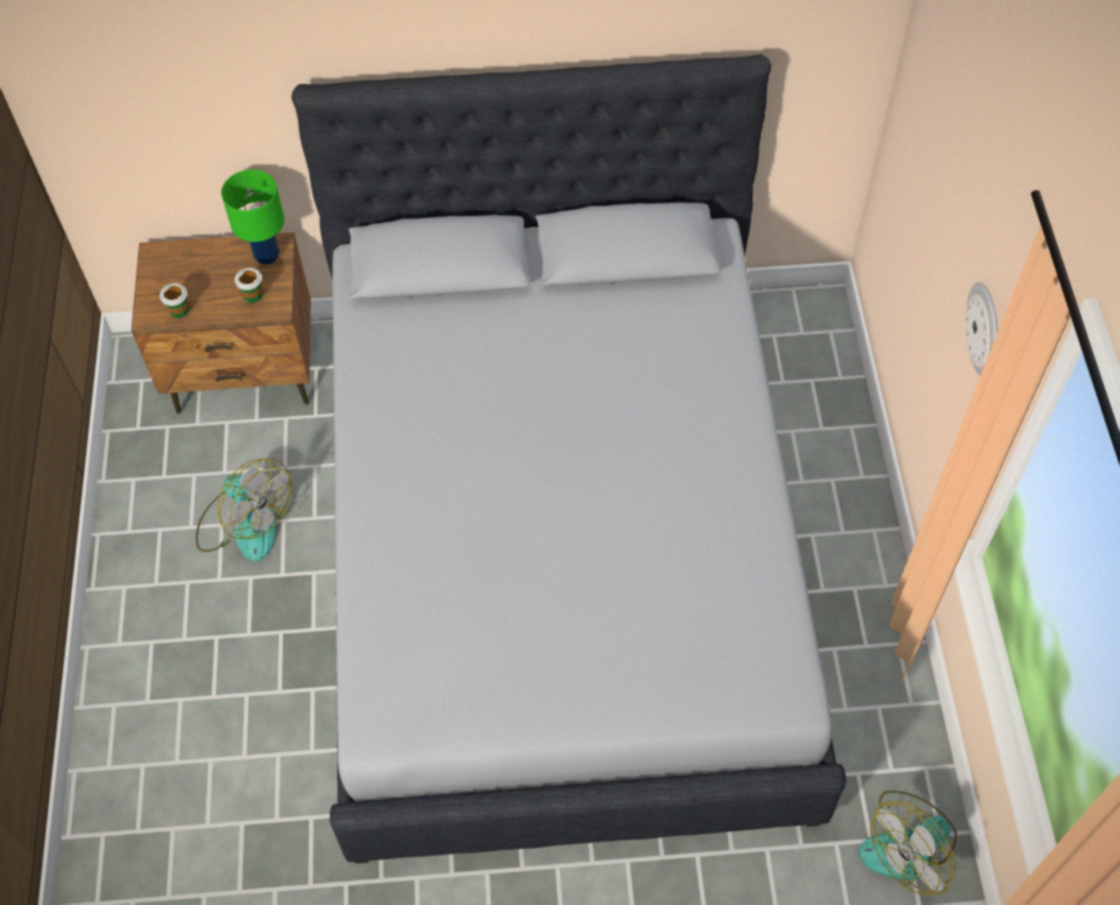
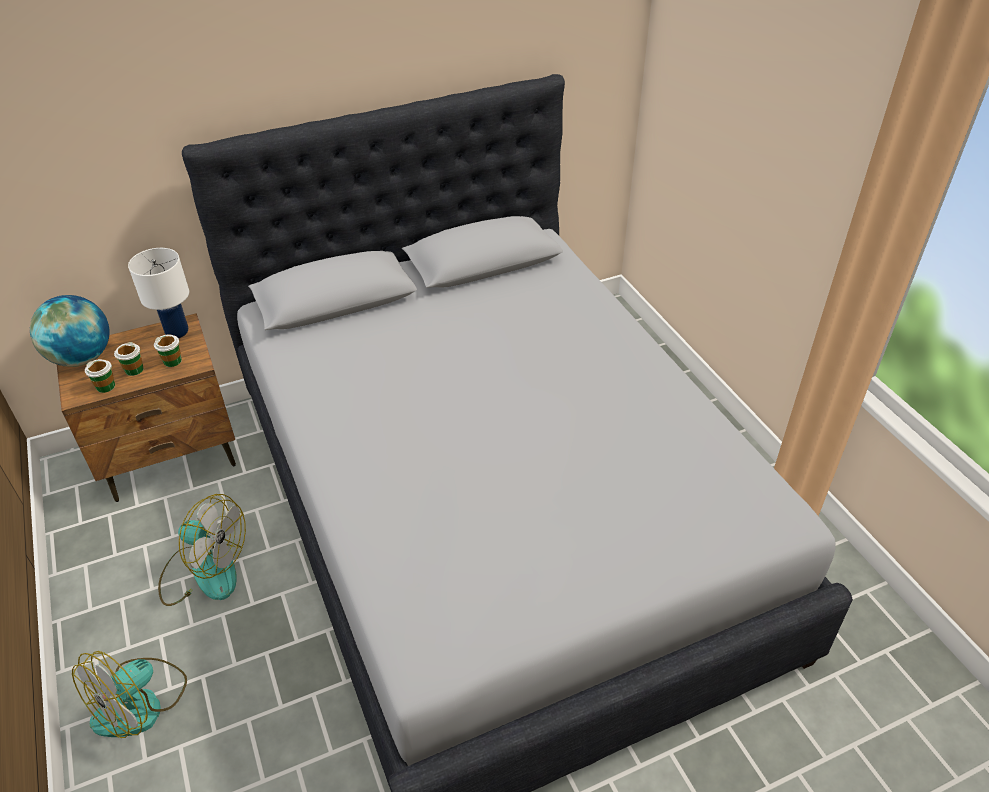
camera: 20 degrees left, 15 degrees down
green table lamp [221,169,284,264] -> white table lamp [128,248,189,338]
fan [859,790,957,895] -> fan moved to [72,651,187,738]
wall clock [966,282,998,376] -> none
none -> globe [30,295,110,367]
none -> cup [114,342,144,376]

